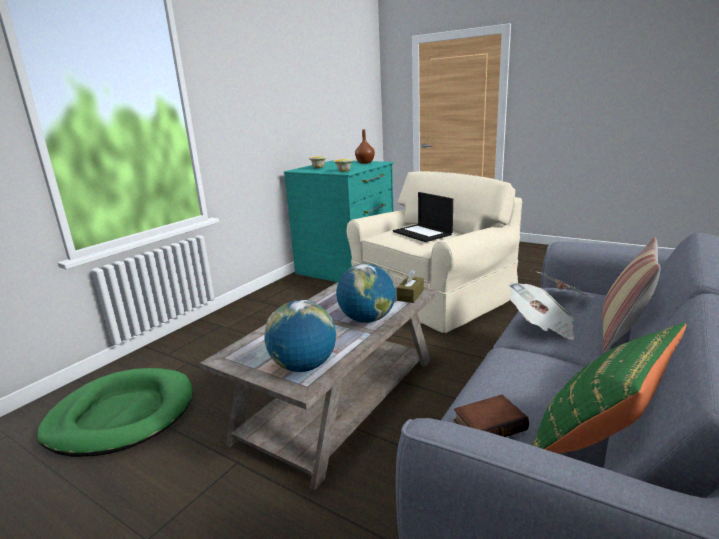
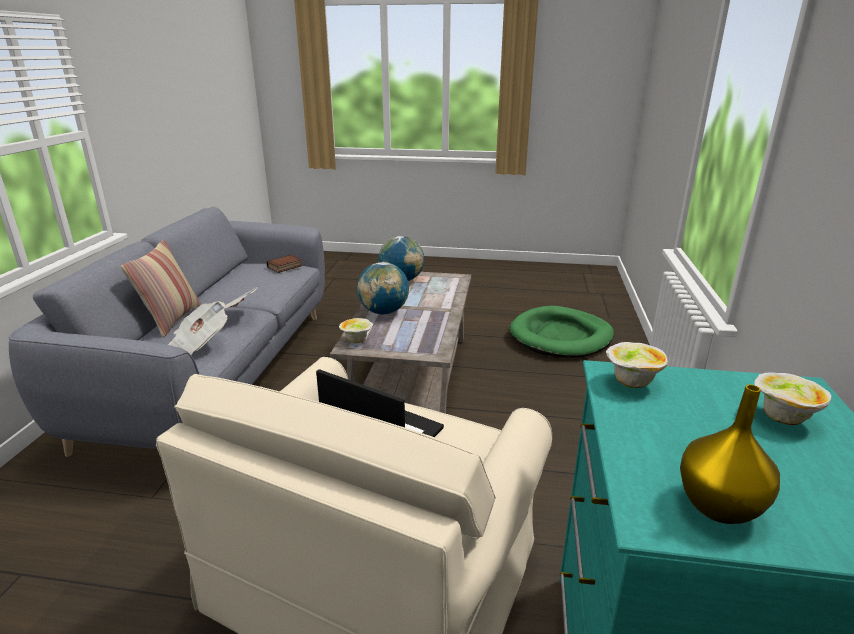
camera: 155 degrees right, 5 degrees up
brown vase [355,130,375,164] -> yellow vase [680,384,780,524]
brown tissue box [397,270,424,303] -> bowl [339,318,373,343]
green pillow [533,323,686,454] -> none

